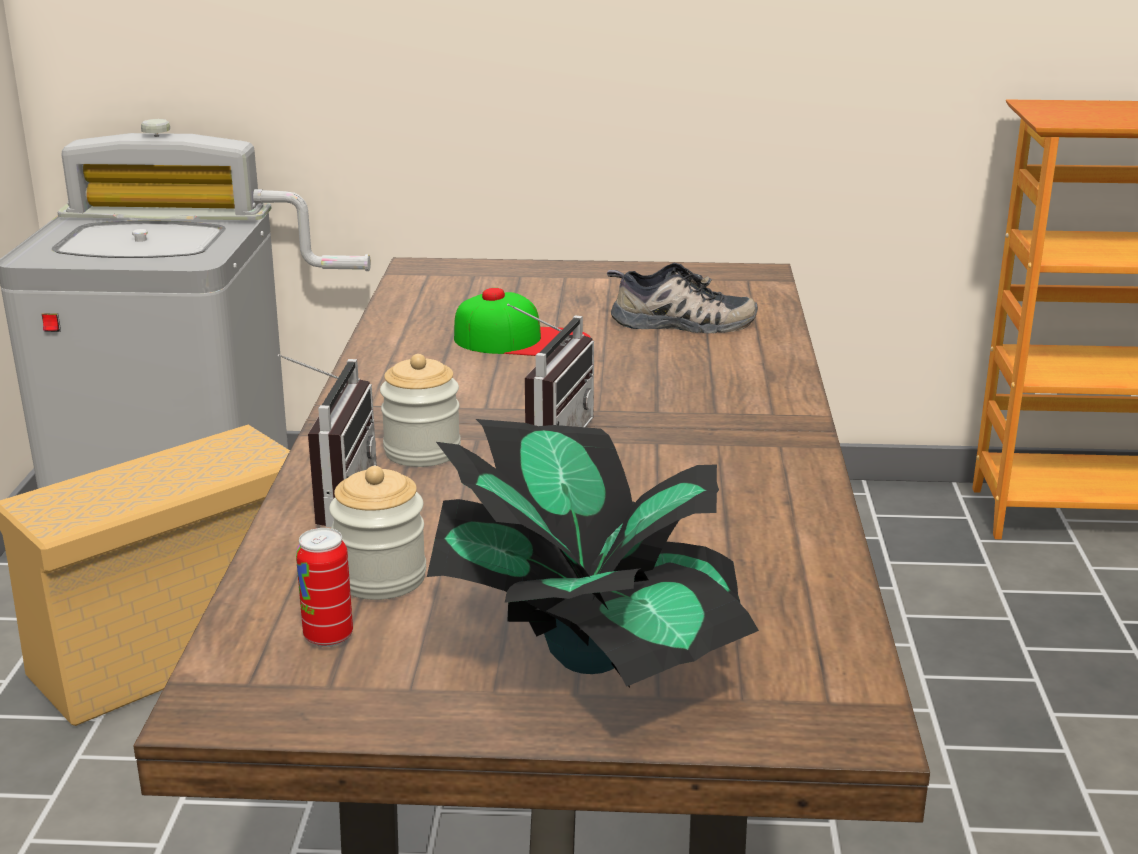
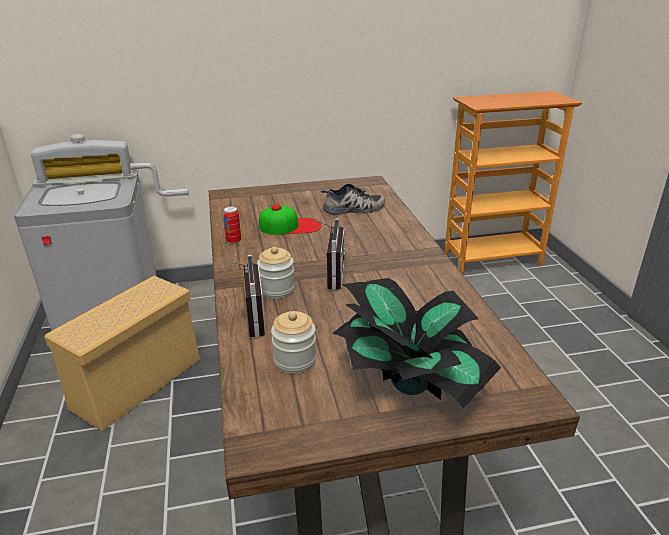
camera: 15 degrees left, 5 degrees up
can [296,528,353,647] -> can moved to [223,206,241,244]

